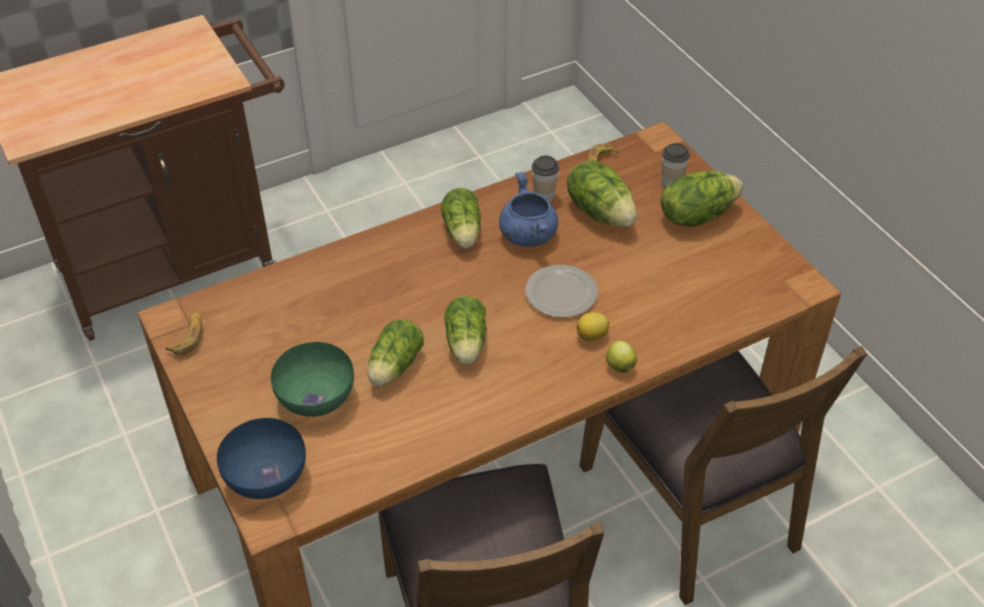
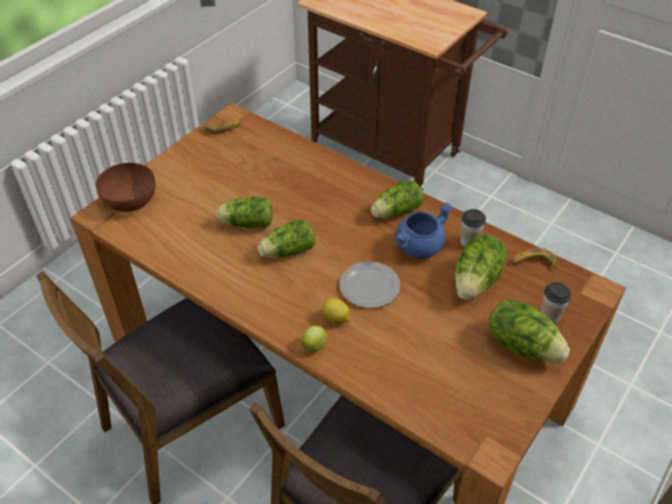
camera: 65 degrees right, 0 degrees up
blue bowl [217,418,306,499] -> brown bowl [96,163,156,212]
green bowl [271,342,354,417] -> none

